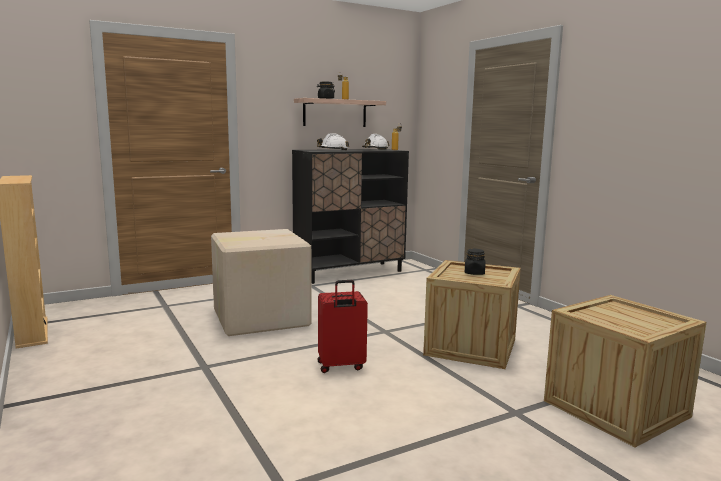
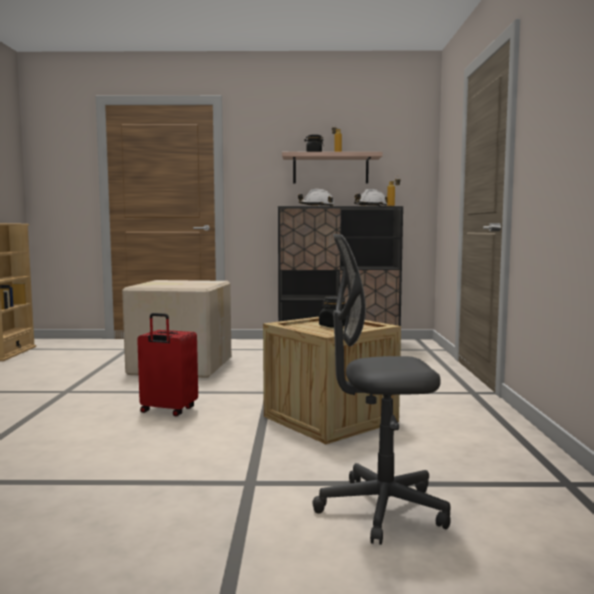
camera: 30 degrees right, 5 degrees down
crate [544,295,706,447] -> grey office chair [312,234,451,545]

